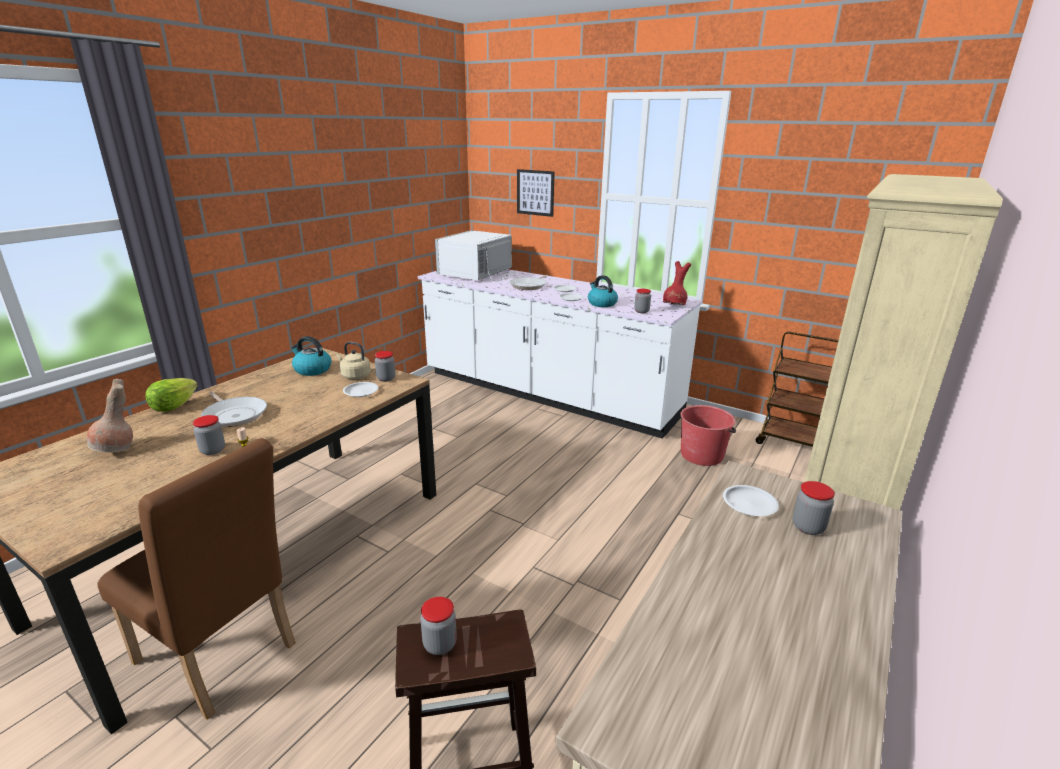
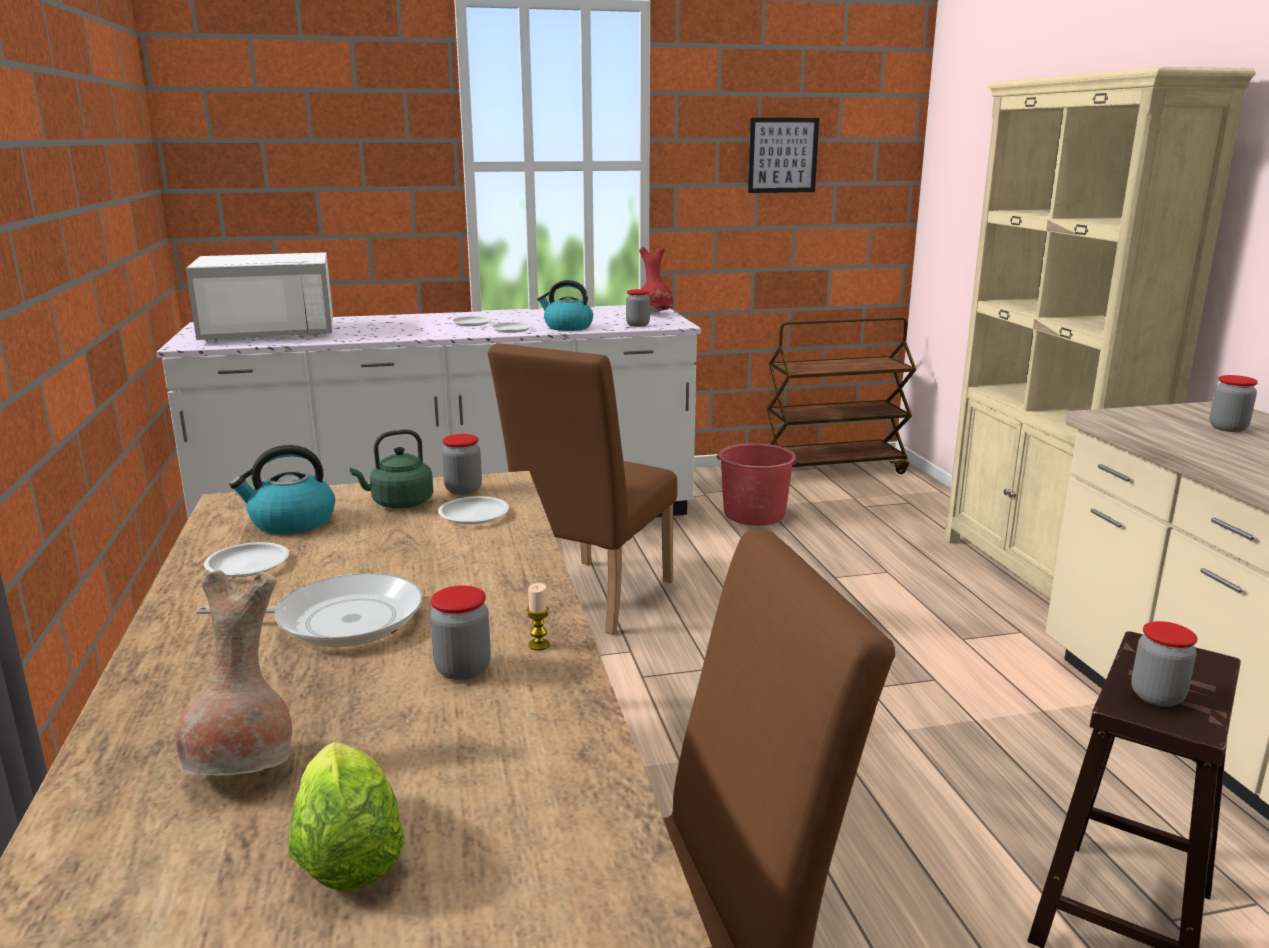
camera: 45 degrees left, 5 degrees down
lettuce [146,378,198,412] -> lettuce moved to [288,742,405,891]
beige kettle [336,342,371,379] -> green kettle [350,429,434,509]
white microwave [435,230,516,281] -> white microwave turned 90 degrees counterclockwise [186,252,333,341]
frying pan [509,275,548,290] -> none
picture [517,169,555,217] -> picture moved to [748,118,819,193]
white plate [723,485,779,516] -> white plate moved to [204,542,289,577]
none -> brown chair [488,343,677,635]

